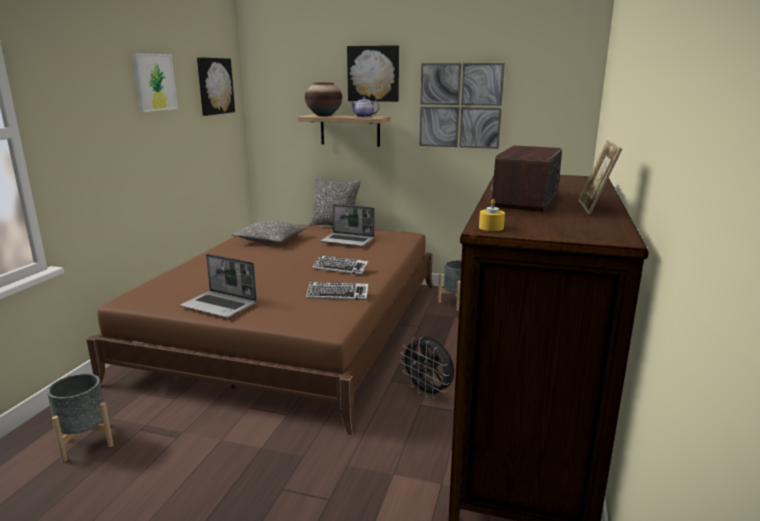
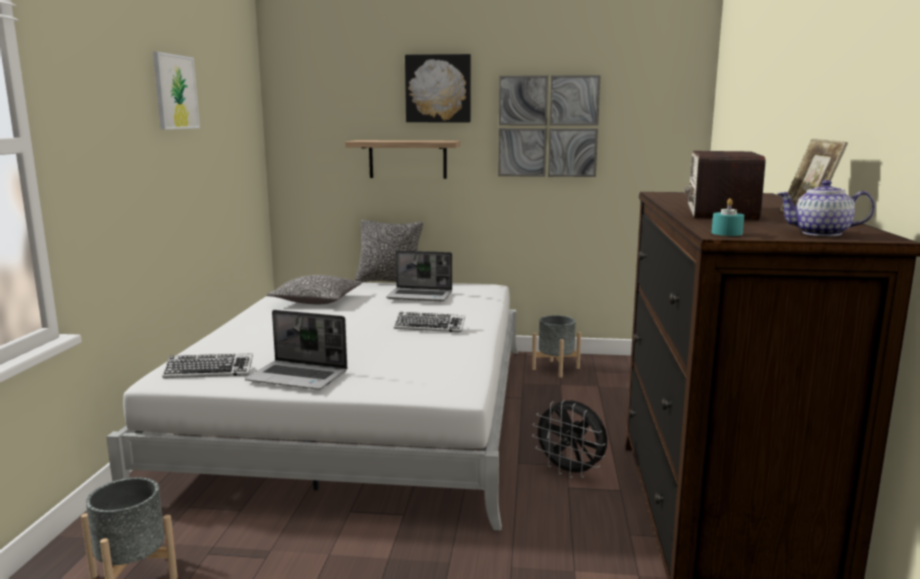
camera: 10 degrees left, 5 degrees down
brown bed [86,224,434,435] -> white bed [106,282,518,531]
picture [197,57,235,116] -> none
vase [305,83,342,116] -> none
keyboard [306,282,368,300] -> keyboard moved to [162,353,253,378]
teapot [350,97,380,117] -> teapot moved to [777,180,875,236]
yellow candle [479,199,505,231] -> turquoise candle [712,198,744,236]

